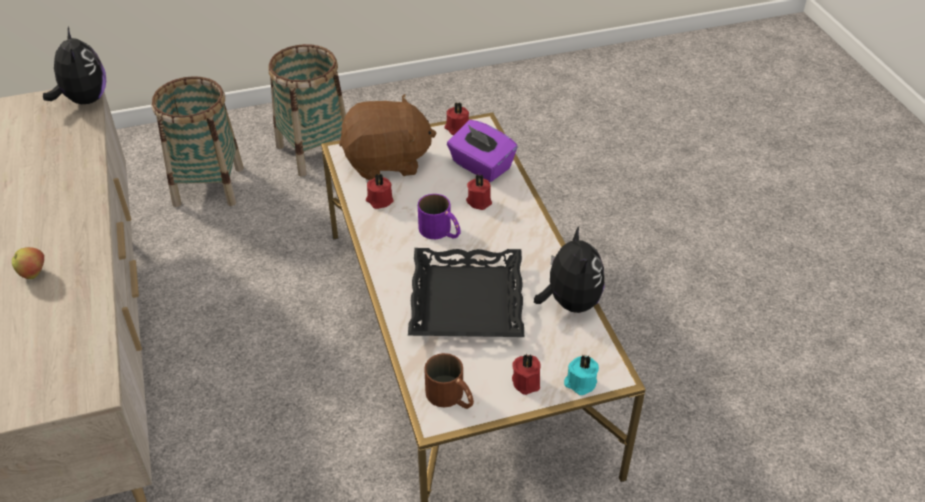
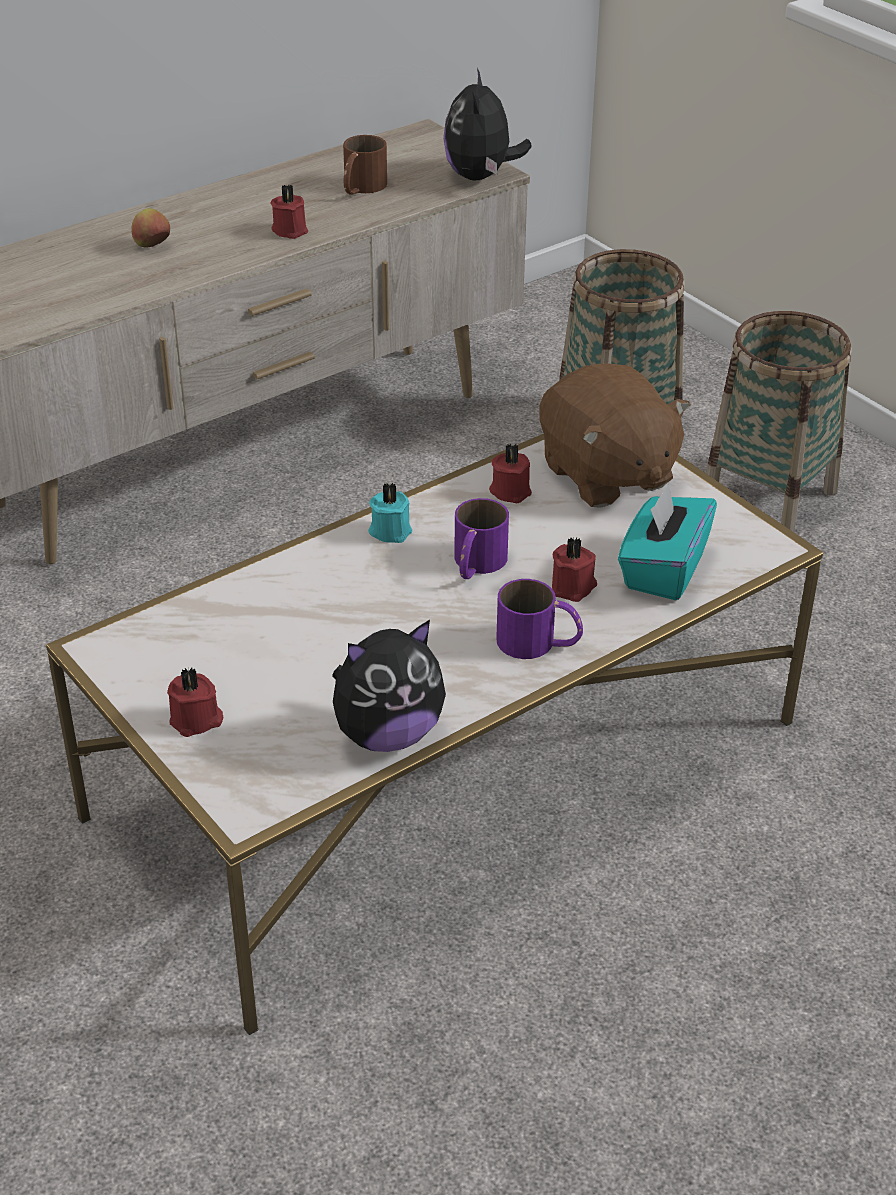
camera: 70 degrees right, 5 degrees down
plush toy [43,27,106,104] -> plush toy turned 135 degrees clockwise [443,68,532,180]
black tray [408,248,524,337] -> none
brown mug [424,353,474,409] -> brown mug moved to [343,135,387,195]
red candle [444,102,469,135] -> red candle moved to [271,184,308,239]
purple tissue box [447,120,518,182] -> turquoise tissue box [618,483,717,600]
turquoise candle [564,355,599,395] -> turquoise candle moved to [368,483,412,543]
none -> purple mug [496,579,583,659]

